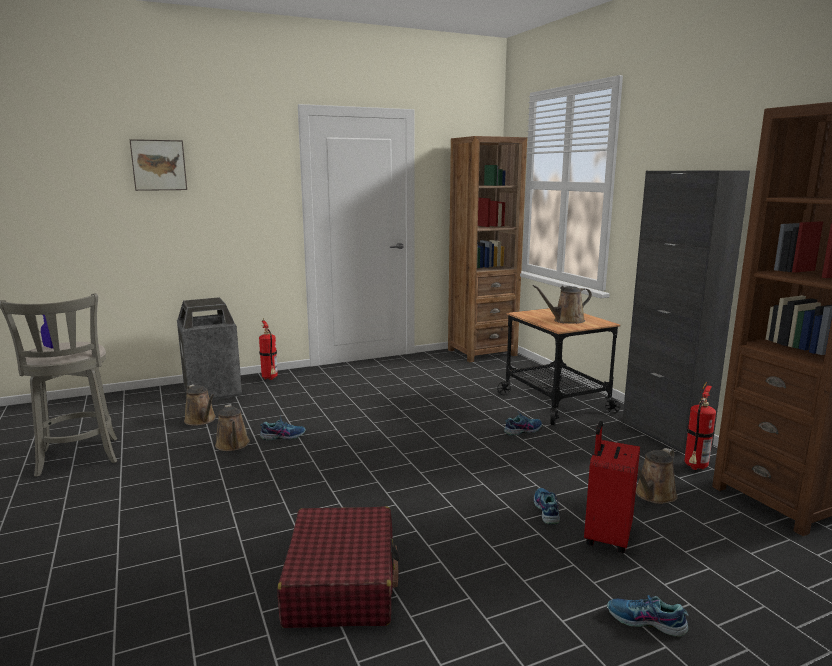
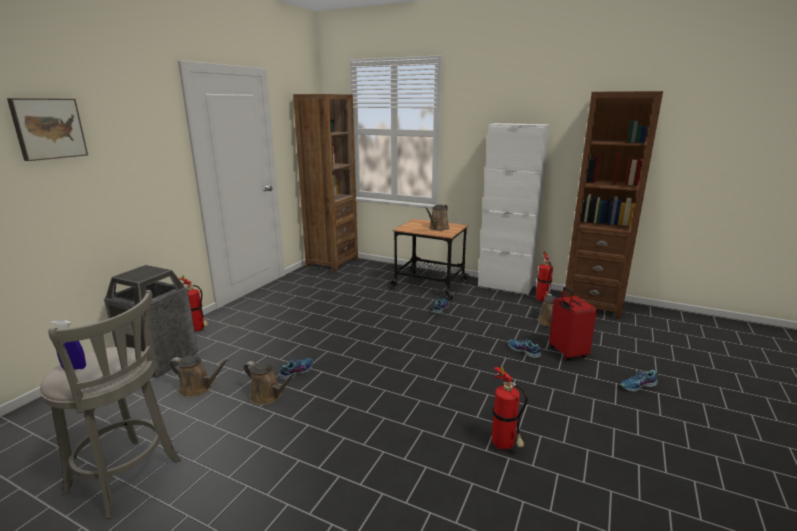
camera: 40 degrees left, 5 degrees up
red suitcase [278,506,399,628] -> fire extinguisher [492,366,528,449]
black cabinet [622,170,750,454] -> white cabinet [478,123,550,295]

